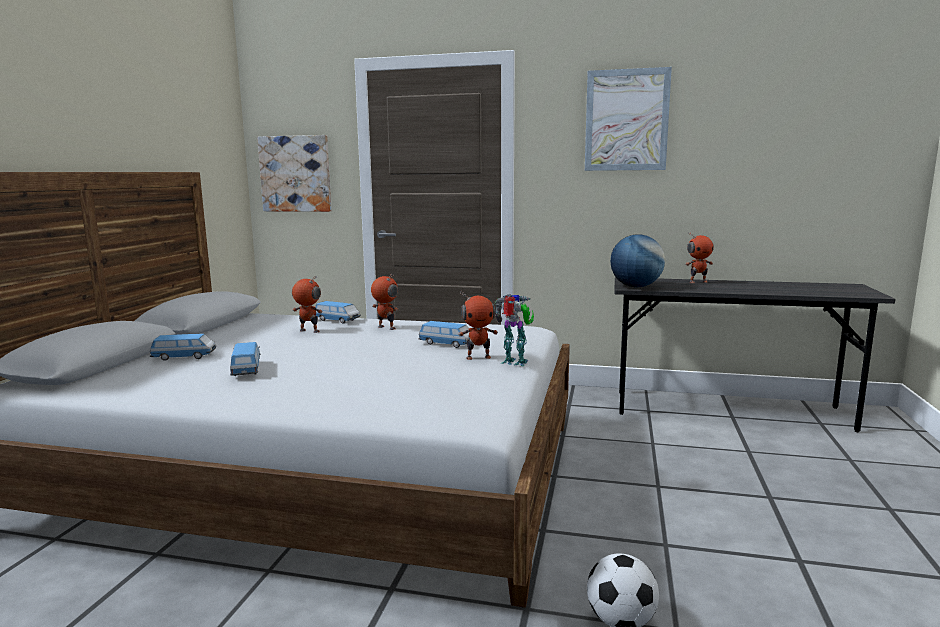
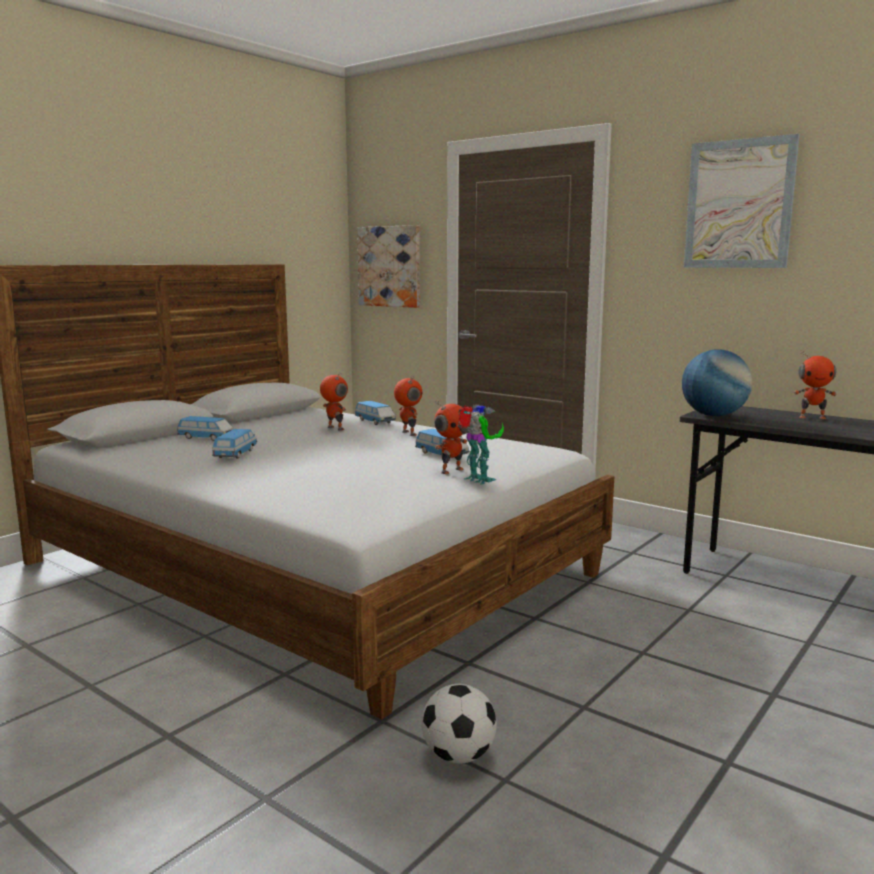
camera: 25 degrees right, 0 degrees up
toy robot [458,292,498,360] -> toy robot turned 60 degrees counterclockwise [434,400,467,474]

